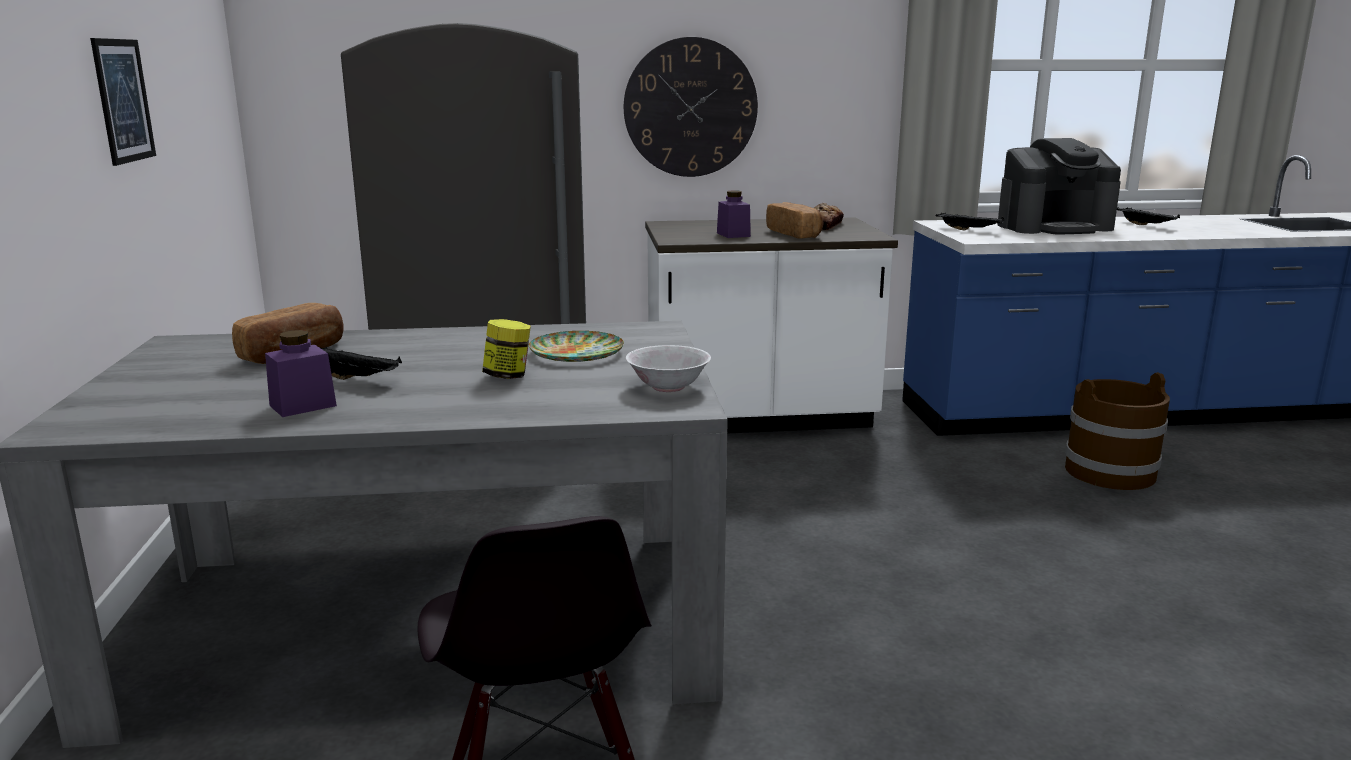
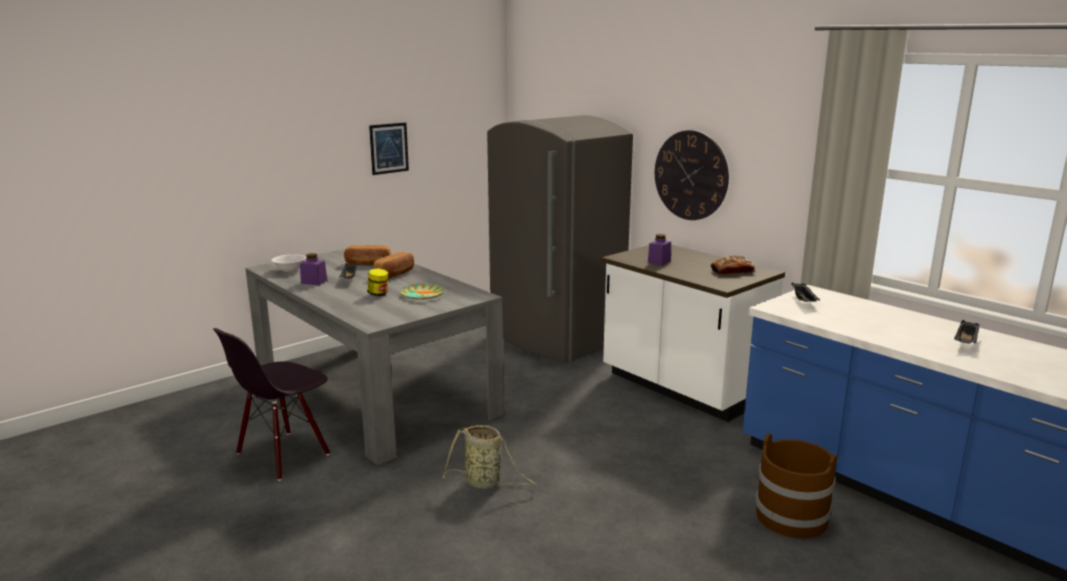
camera: 55 degrees right, 0 degrees up
white bowl [626,345,711,392] -> white bowl moved to [271,254,306,272]
bread [766,202,824,238] -> bread moved to [374,252,414,279]
coffee machine [997,138,1121,235] -> none
none -> basket [443,425,536,489]

